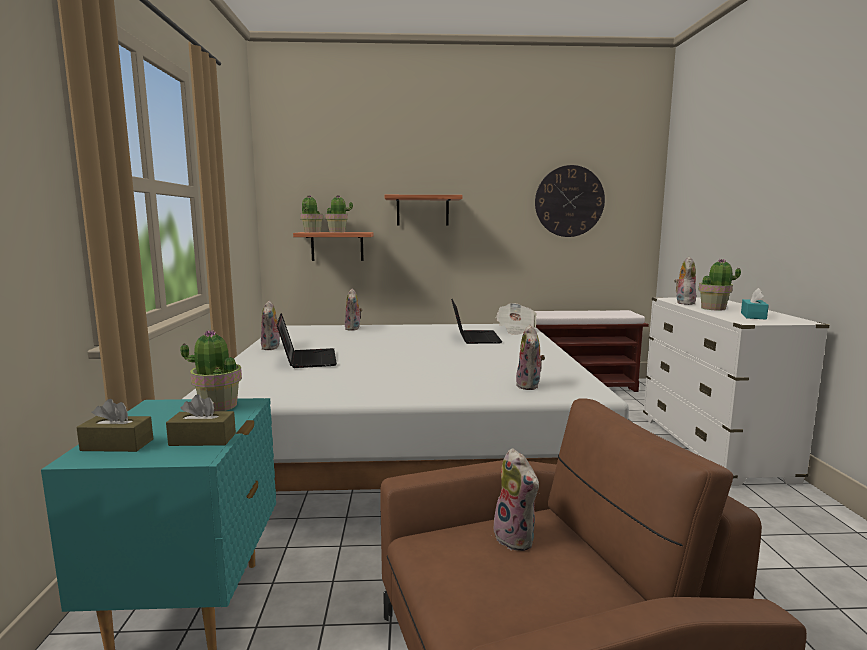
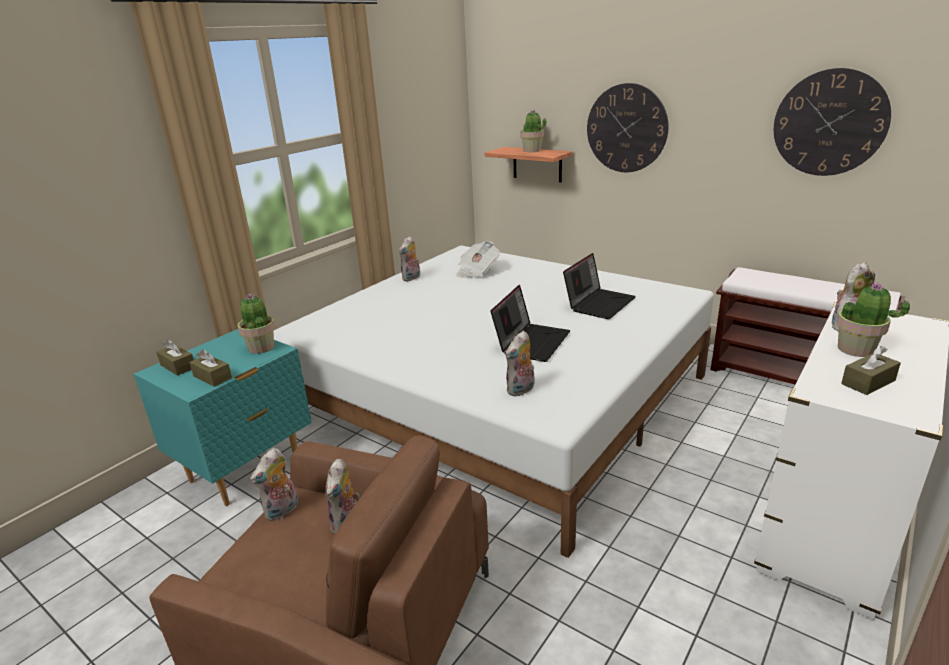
camera: 40 degrees right, 15 degrees up
laptop [277,313,337,368] -> laptop moved to [490,285,570,362]
potted plant [300,195,323,232] -> none
plush toy [345,289,363,331] -> plush toy moved to [250,448,298,521]
shelf [385,195,463,225] -> wall clock [587,83,669,172]
newspaper [496,303,537,335] -> newspaper moved to [456,241,500,278]
turquoise tissue box [741,288,769,320] -> brown tissue box [841,346,901,395]

